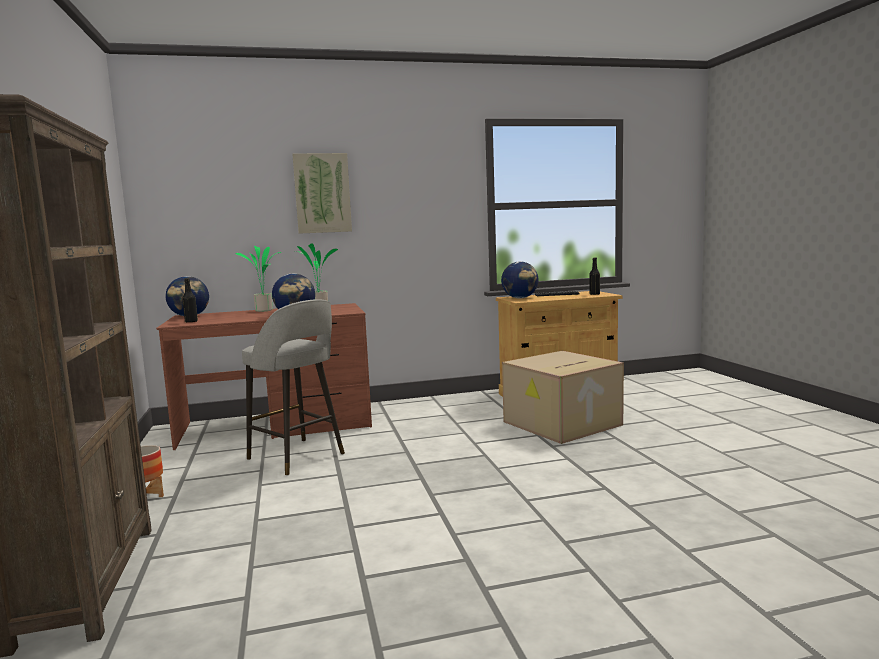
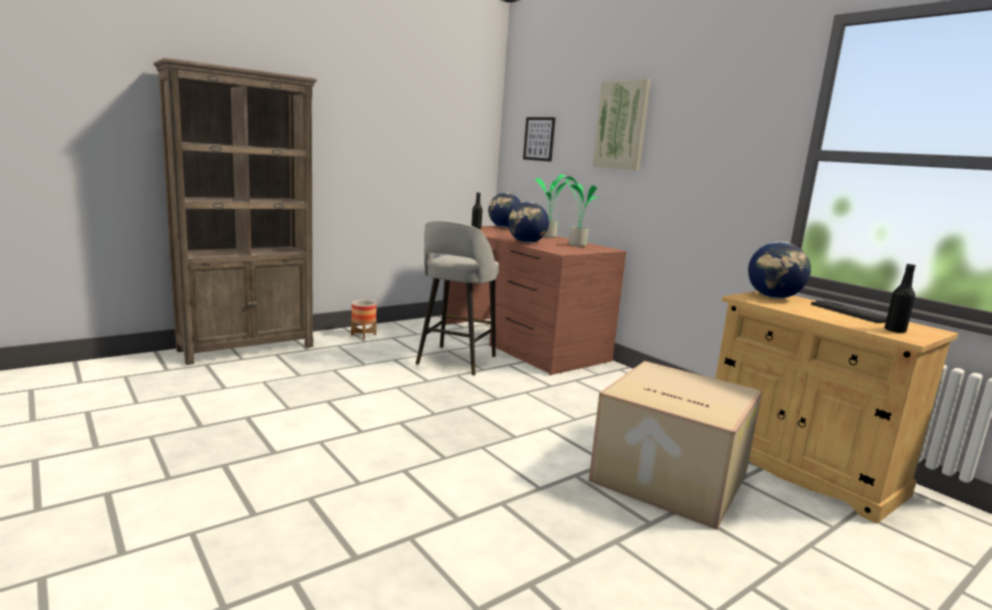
camera: 65 degrees right, 5 degrees up
none -> picture [523,117,556,162]

